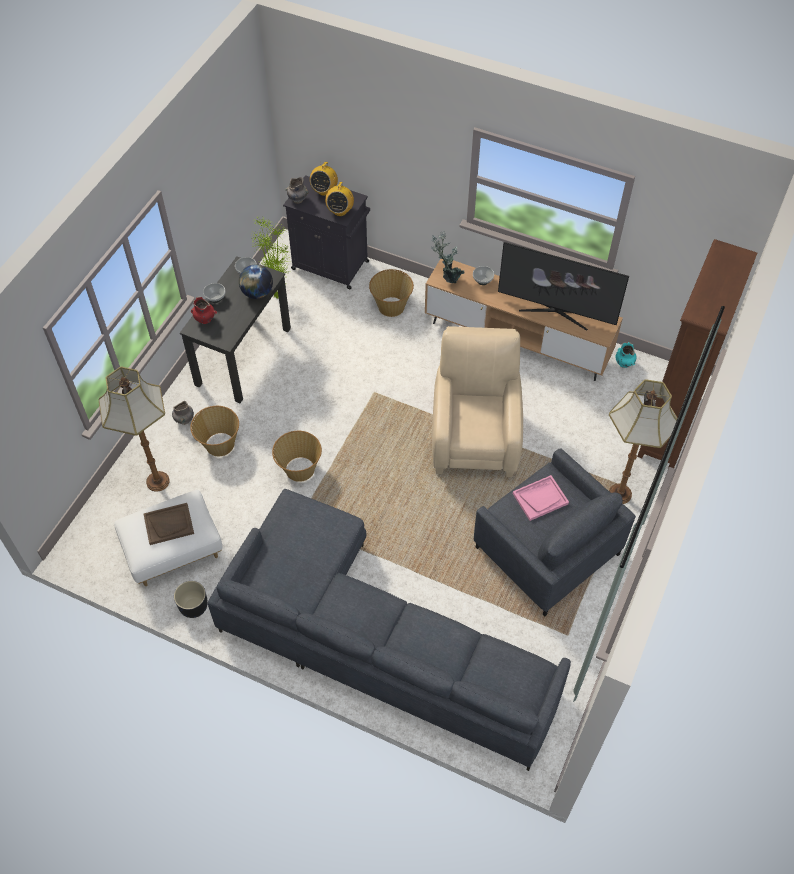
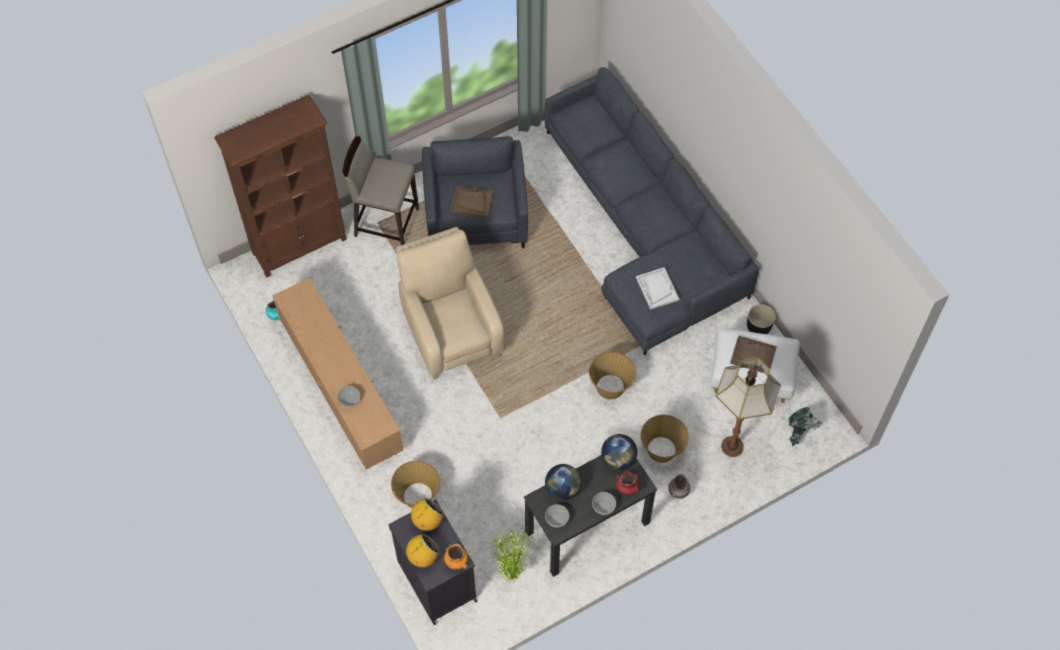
camera: 145 degrees left, 5 degrees up
grey vase [285,177,309,204] -> orange vase [444,543,468,570]
potted plant [431,231,464,283] -> potted plant moved to [789,407,825,447]
beige armchair [432,326,523,477] -> beige armchair turned 120 degrees clockwise [396,227,505,379]
television [498,242,629,331] -> none
pink tray [513,475,569,521] -> brown tray [451,186,493,218]
floor lamp [609,379,678,504] -> beige stool [342,136,419,245]
none -> globe [601,434,637,470]
none -> white tray [636,267,679,310]

